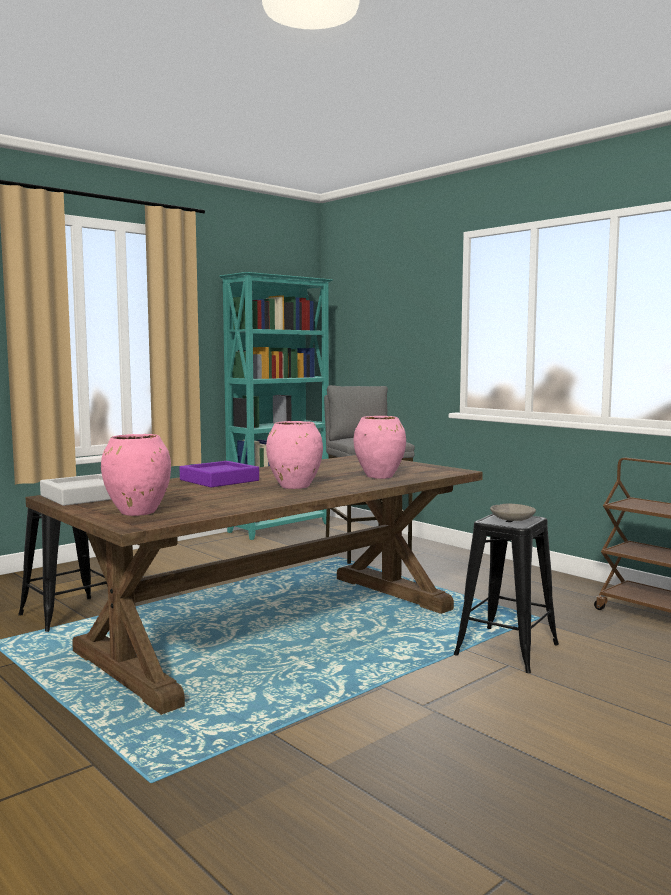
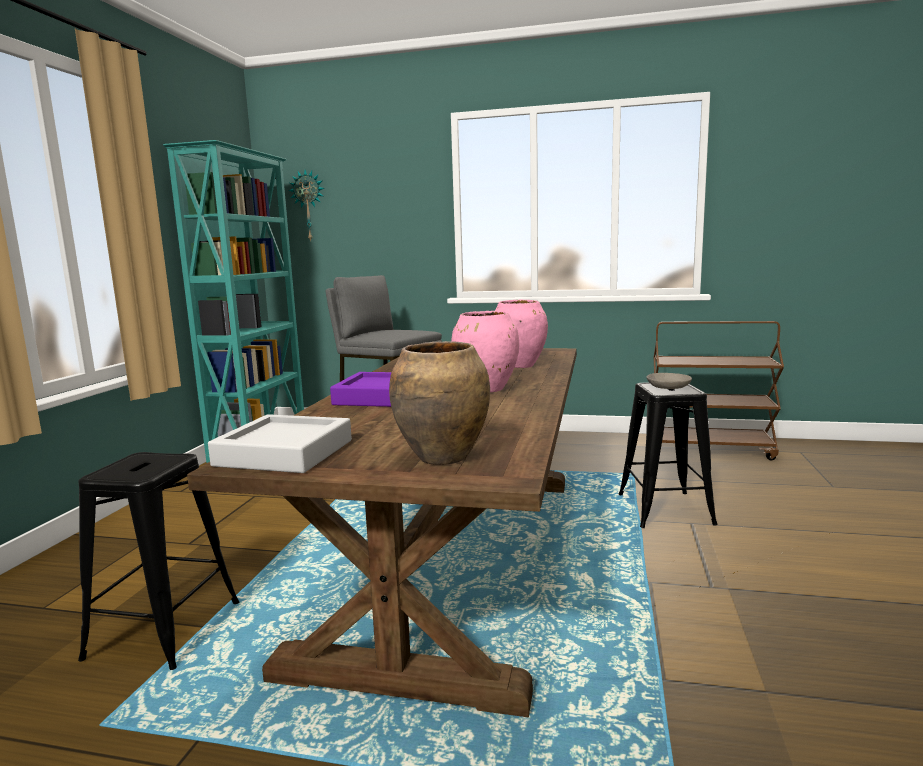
camera: 35 degrees left, 5 degrees up
pink vase [101,434,171,516] -> brown vase [389,341,490,465]
none -> wall clock [289,170,325,242]

